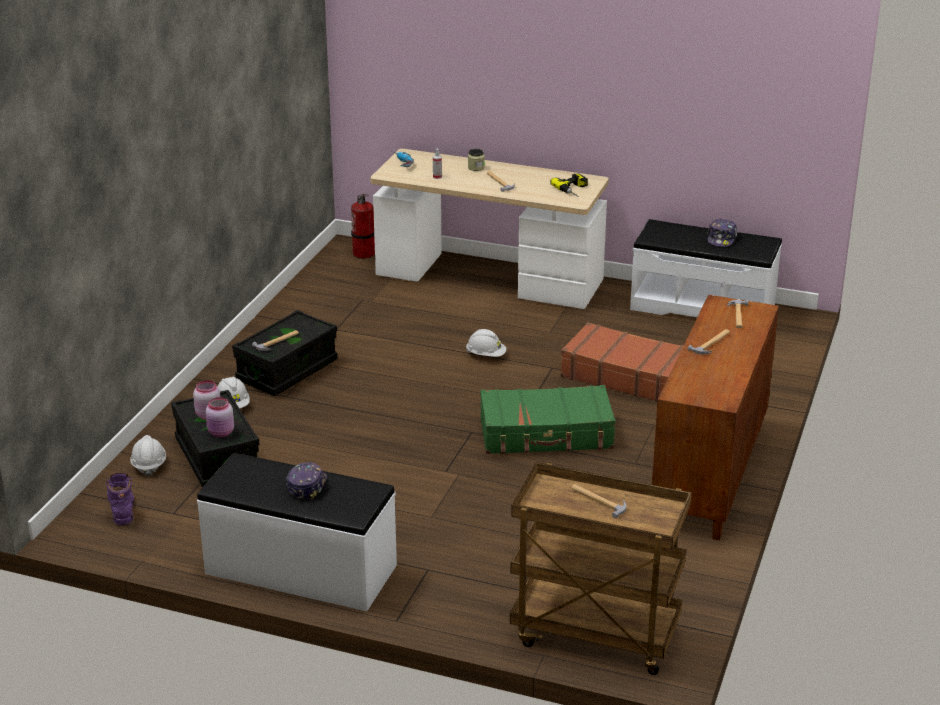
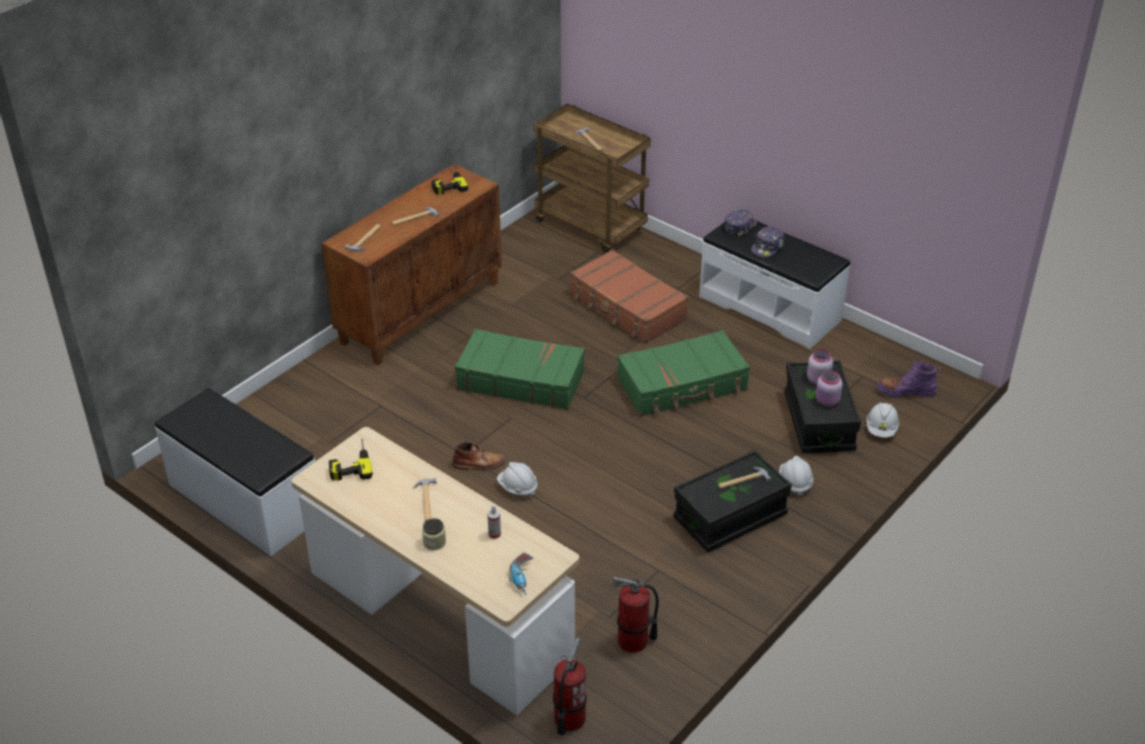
camera: 160 degrees left, 10 degrees up
purple boot [106,473,134,525] -> purple boot turned 90 degrees clockwise [876,358,943,397]
brown suitcase [560,322,684,402] -> brown suitcase moved to [570,250,689,344]
cap [707,218,737,247] -> cap moved to [725,209,757,237]
none -> power drill [432,166,468,195]
none -> brown boot [452,442,506,470]
none -> fire extinguisher [612,576,659,653]
none -> green suitcase [617,330,750,416]

